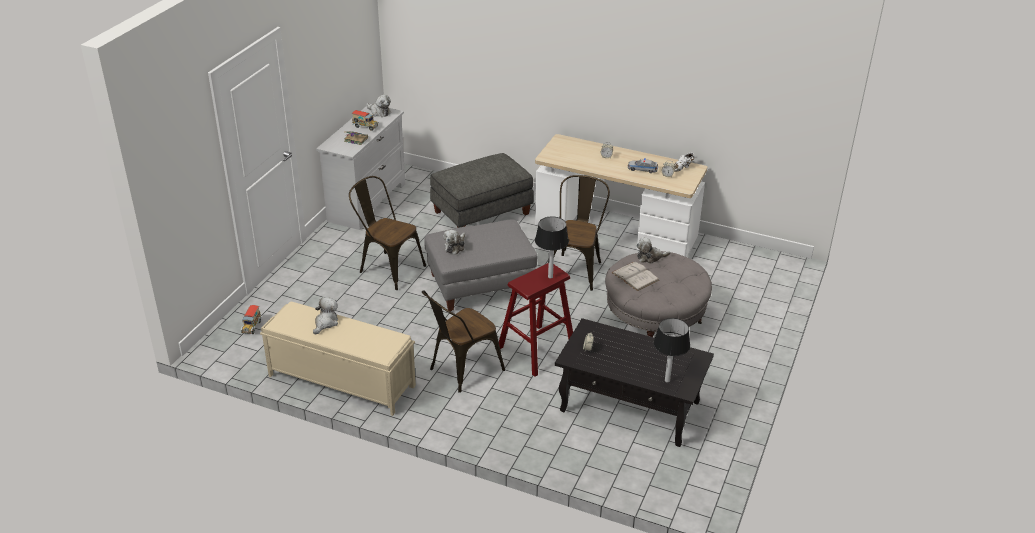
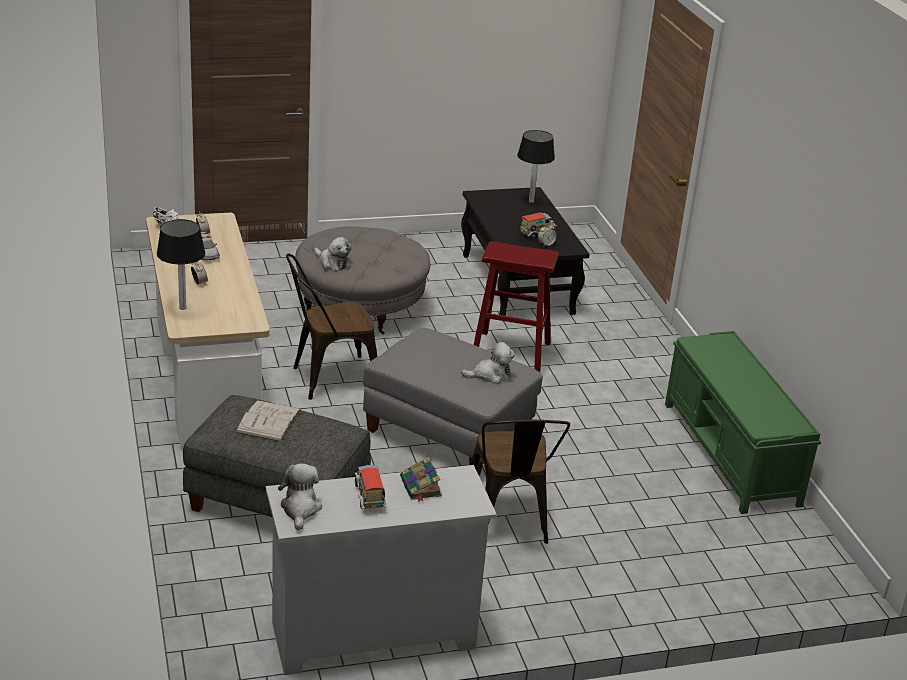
camera: 130 degrees left, 5 degrees down
toy truck [240,305,262,334] -> toy truck moved to [519,213,557,239]
beige bench [260,302,416,416] -> green bench [665,331,821,514]
plush toy [313,297,338,335] -> none
brown chair [422,290,505,393] -> none
table lamp [535,216,569,279] -> table lamp moved to [157,219,205,310]
white book [611,261,659,291] -> white book moved to [236,400,301,442]

